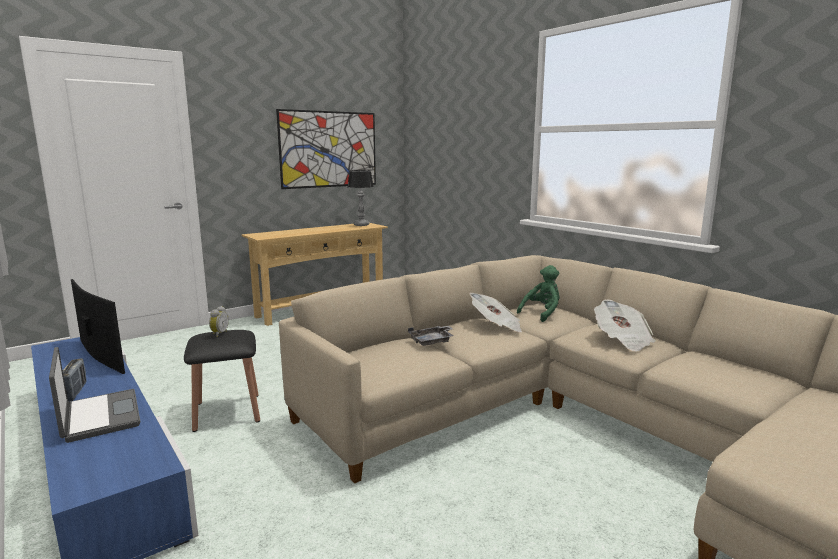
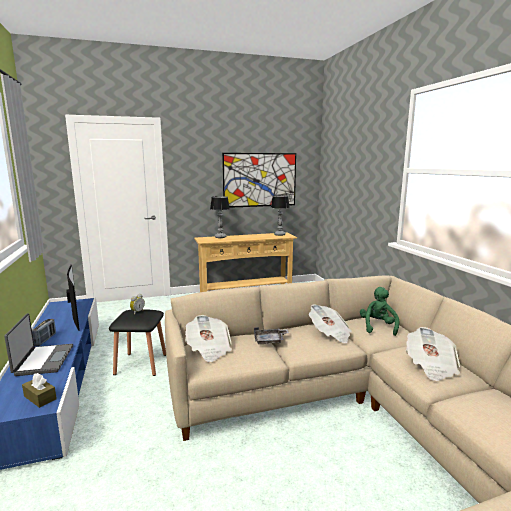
camera: 20 degrees right, 0 degrees up
green plush toy [517,265,559,322] -> green plush toy turned 60 degrees counterclockwise [360,287,399,336]
none -> brown tissue box [22,373,57,408]
none -> newspaper [185,315,232,362]
none -> table lamp [210,196,230,238]

